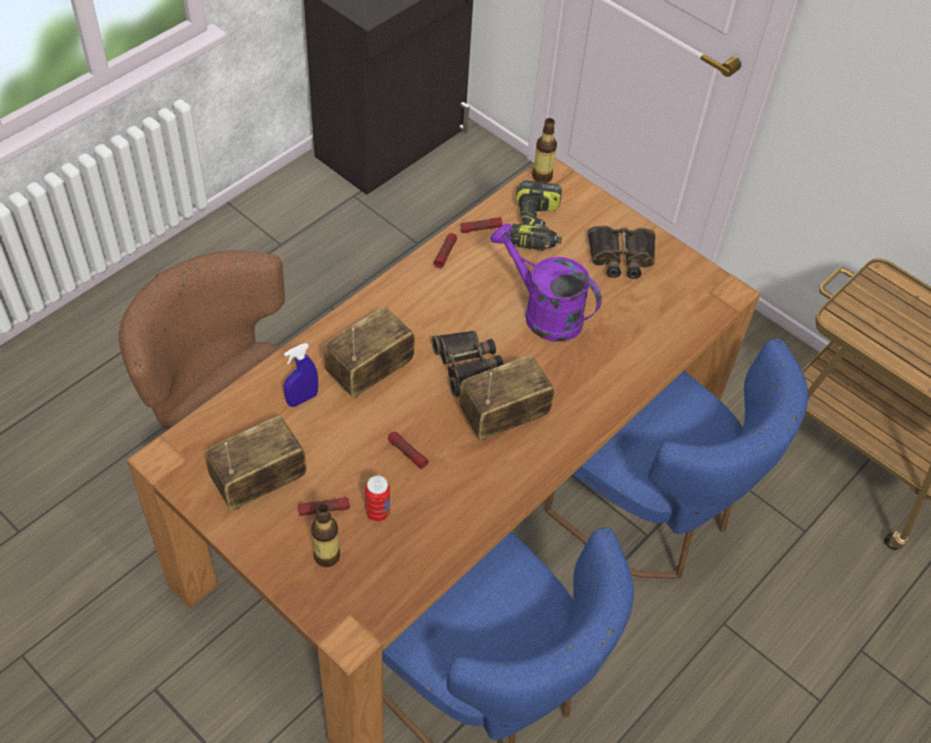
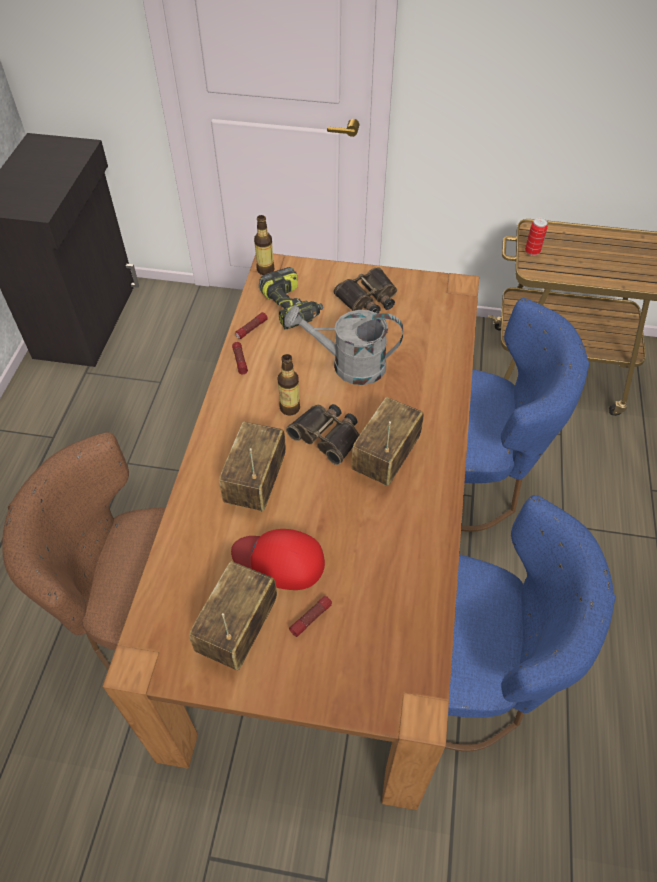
camera: 30 degrees left, 0 degrees up
blue spray bottle [284,343,318,407] -> none
bottle [311,503,340,567] -> bottle moved to [277,354,300,415]
can [365,475,390,522] -> can moved to [525,218,548,256]
flashlight [388,432,429,469] -> none
purple watering can [490,224,602,342] -> grey watering can [284,305,403,385]
none -> red cap [231,529,325,590]

